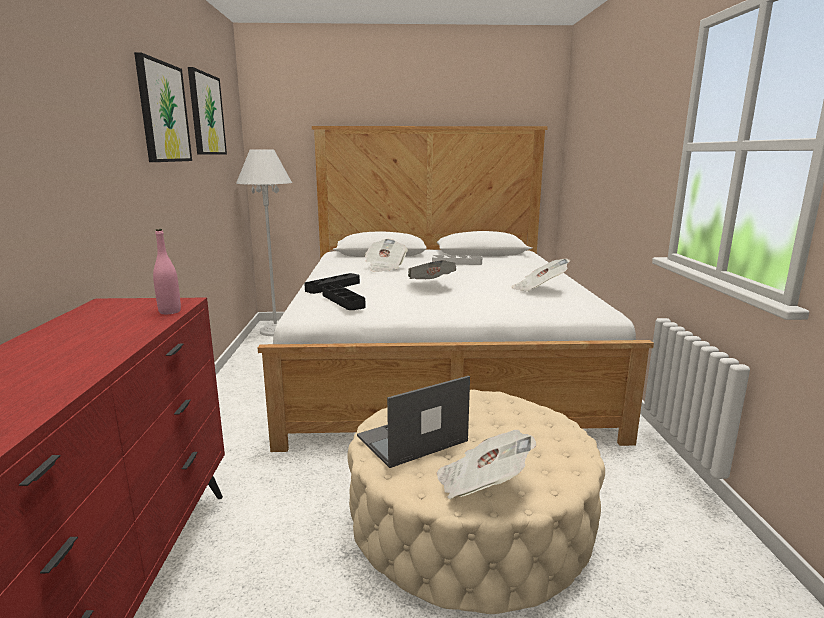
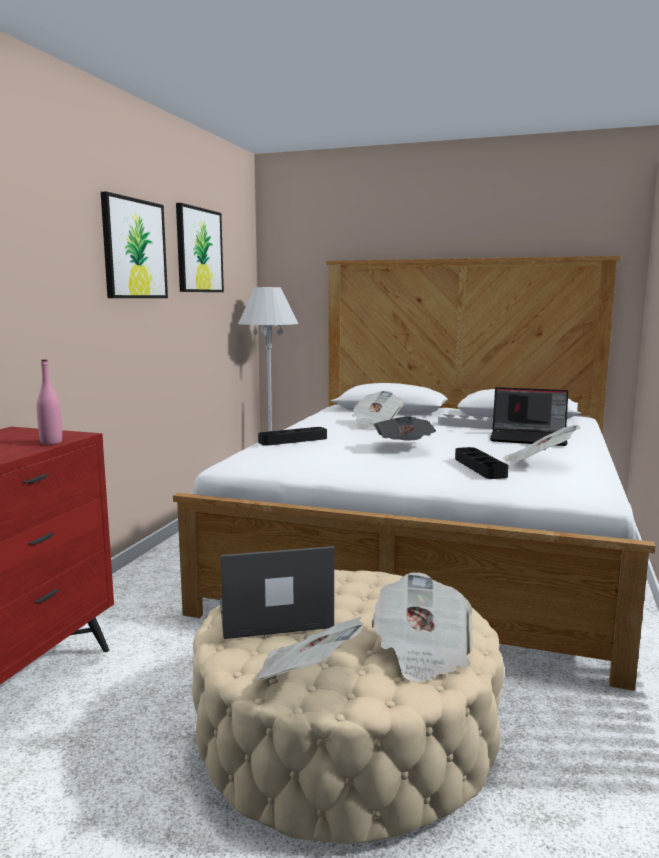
camera: 20 degrees right, 5 degrees down
black tray [322,285,366,310] -> black tray moved to [455,447,509,479]
none -> newspaper [371,573,473,682]
none -> laptop [490,387,568,446]

